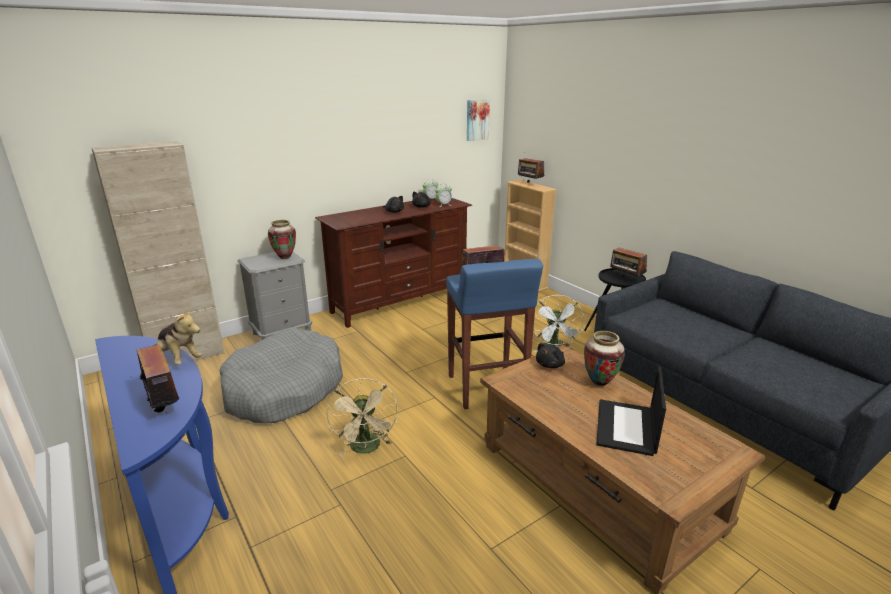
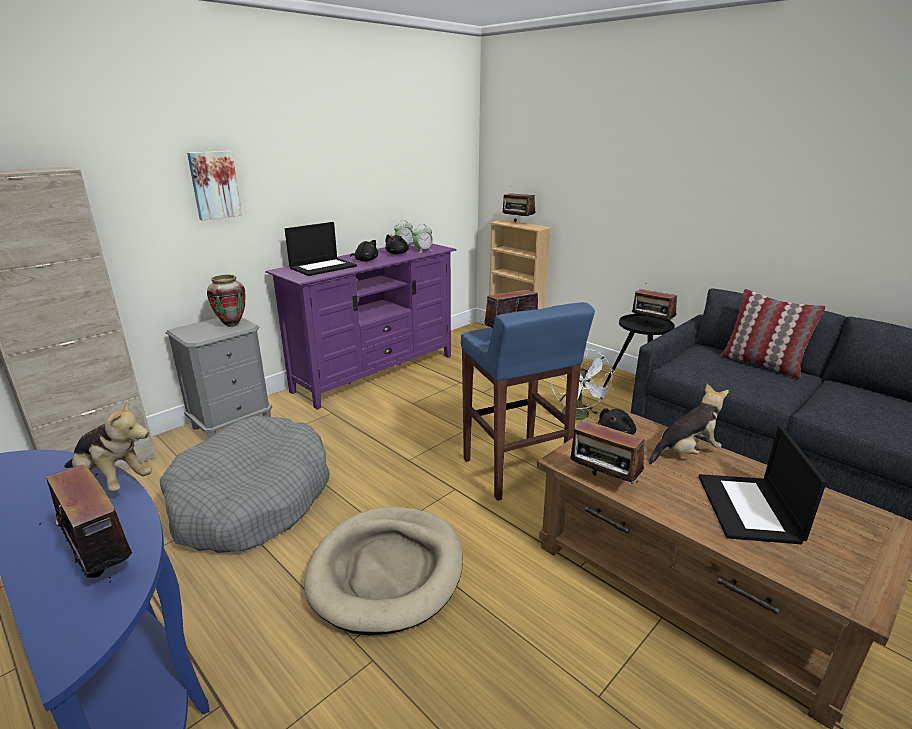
camera: 10 degrees left, 0 degrees up
brown tv stand [315,198,472,328] -> purple tv stand [265,242,457,410]
beige fan [327,378,398,455] -> beige dog bed [304,507,463,635]
picture [467,99,490,141] -> picture moved to [187,151,242,221]
vase [584,331,625,387] -> plush toy [649,384,729,464]
none -> laptop [285,222,357,276]
none -> radio [570,417,645,484]
none -> pillow [720,289,826,379]

